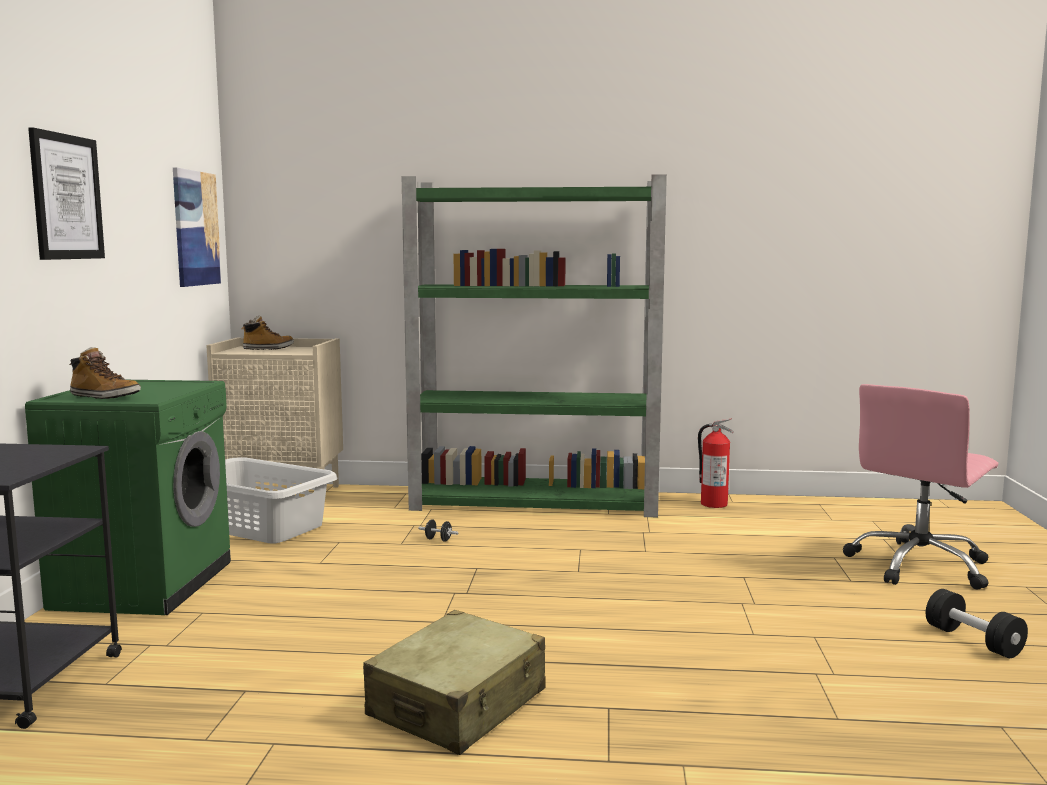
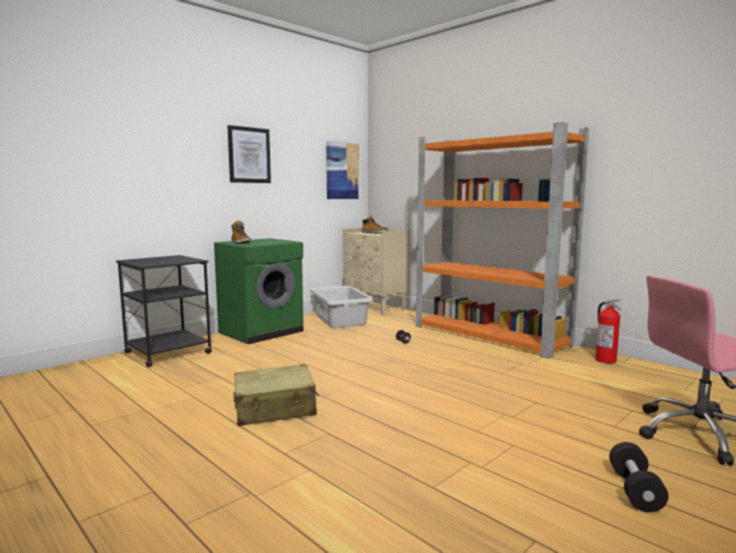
camera: 40 degrees right, 0 degrees up
green bookcase [402,174,667,517] -> orange bookcase [416,122,589,359]

